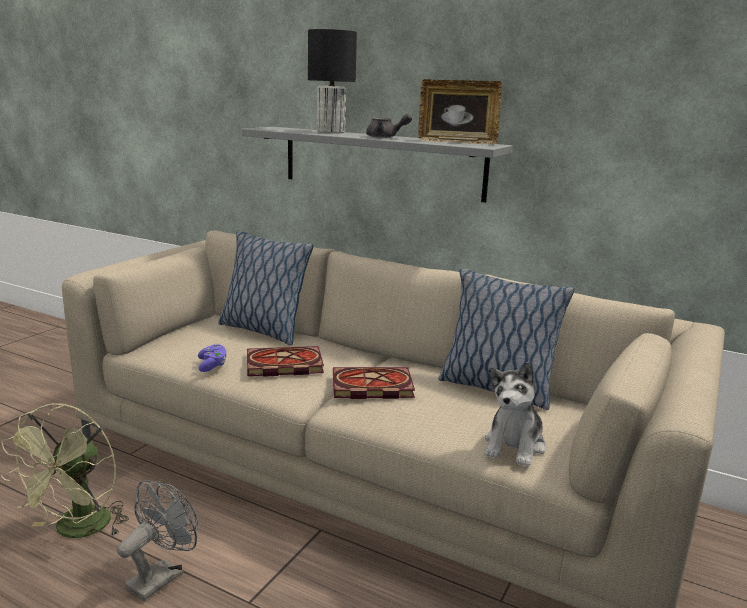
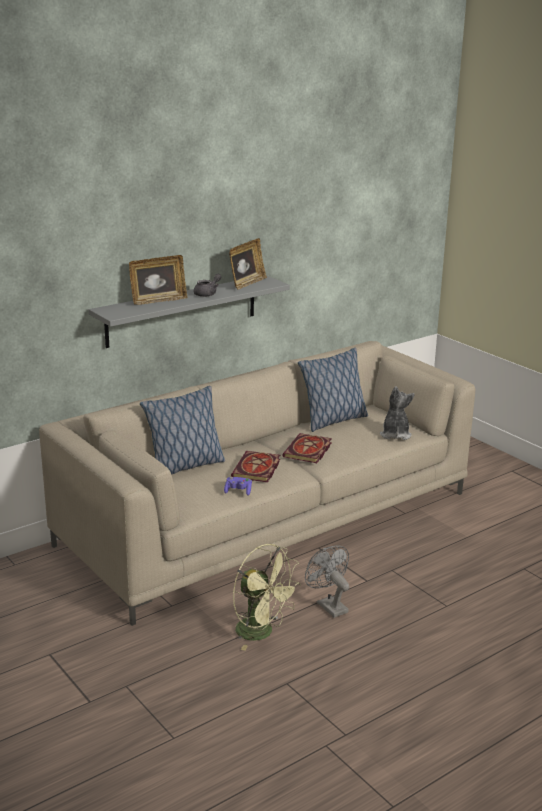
camera: 65 degrees left, 5 degrees up
black table lamp [308,29,357,133] -> picture frame [129,255,187,305]
plush toy [485,362,546,467] -> plush toy turned 135 degrees counterclockwise [380,386,415,440]

